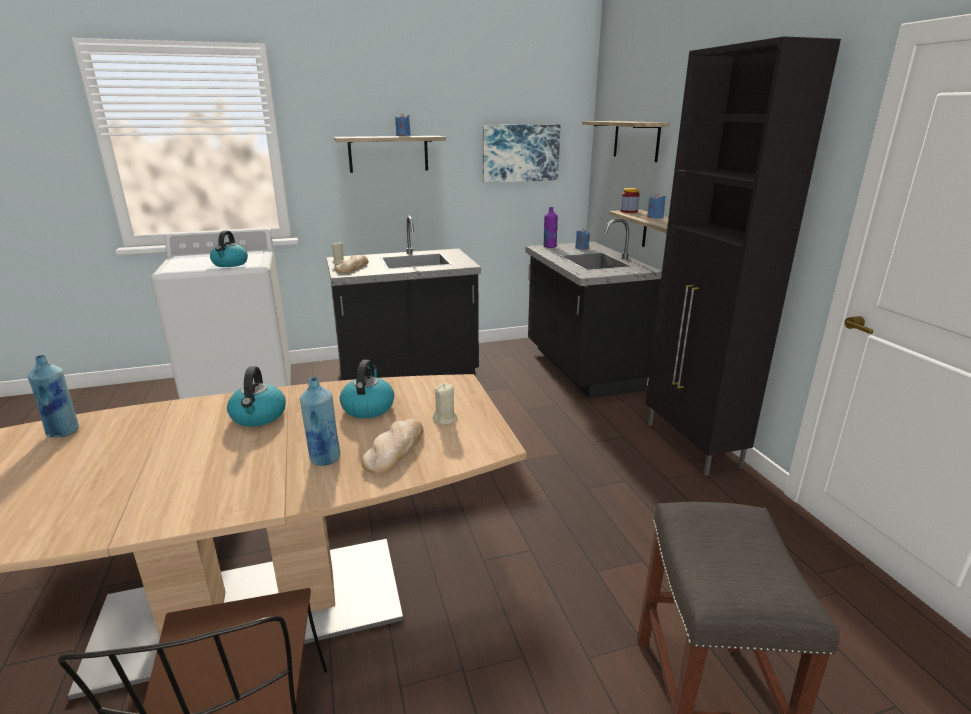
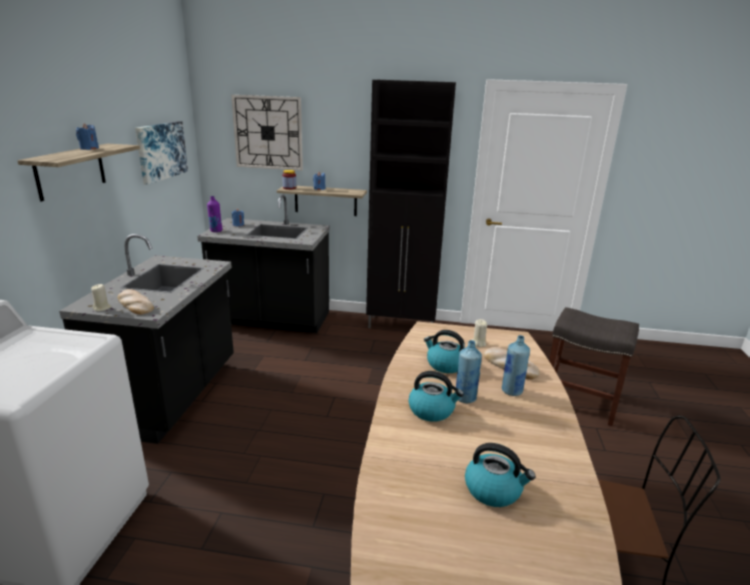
camera: 65 degrees left, 0 degrees up
blue bottle [27,355,79,437] -> blue bottle moved to [456,340,482,403]
kettle [210,230,248,267] -> kettle moved to [465,443,536,507]
shelf [582,121,670,162] -> wall clock [231,95,303,171]

